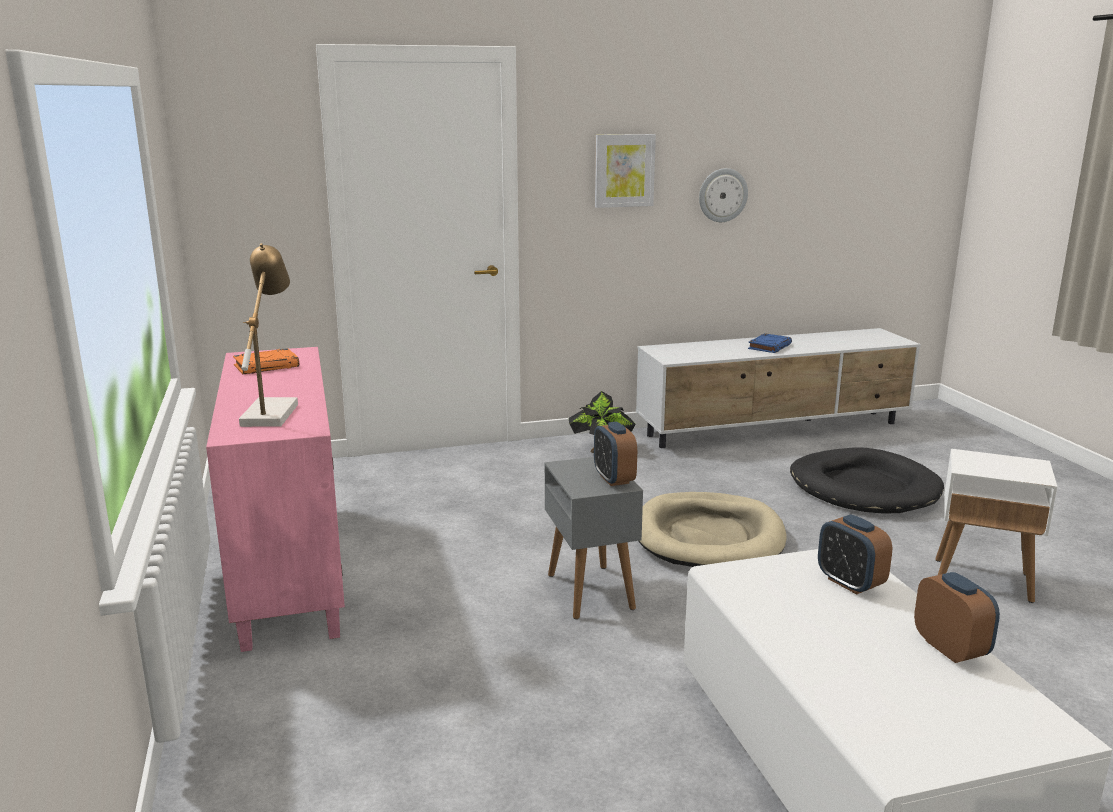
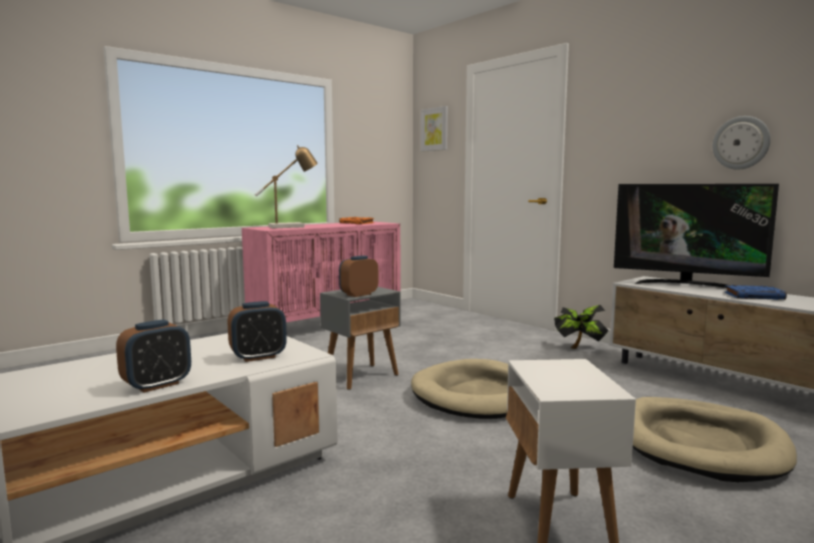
camera: 65 degrees right, 10 degrees down
picture [595,134,656,208] -> picture moved to [421,106,448,152]
black dog bed [790,448,944,514] -> beige dog bed [633,397,797,482]
alarm clock [818,514,892,594] -> alarm clock turned 150 degrees counterclockwise [227,301,287,362]
none -> television [614,184,779,288]

